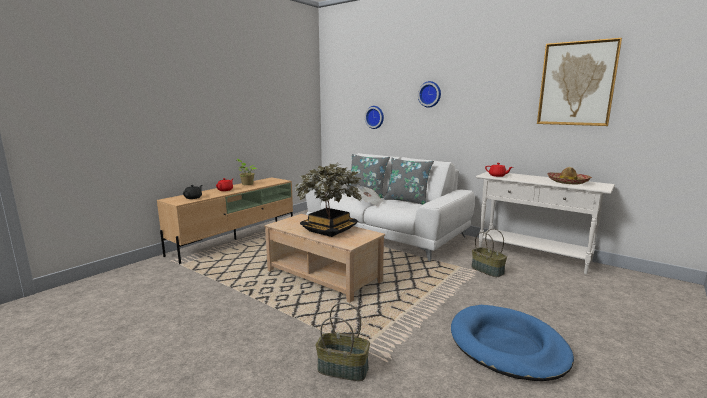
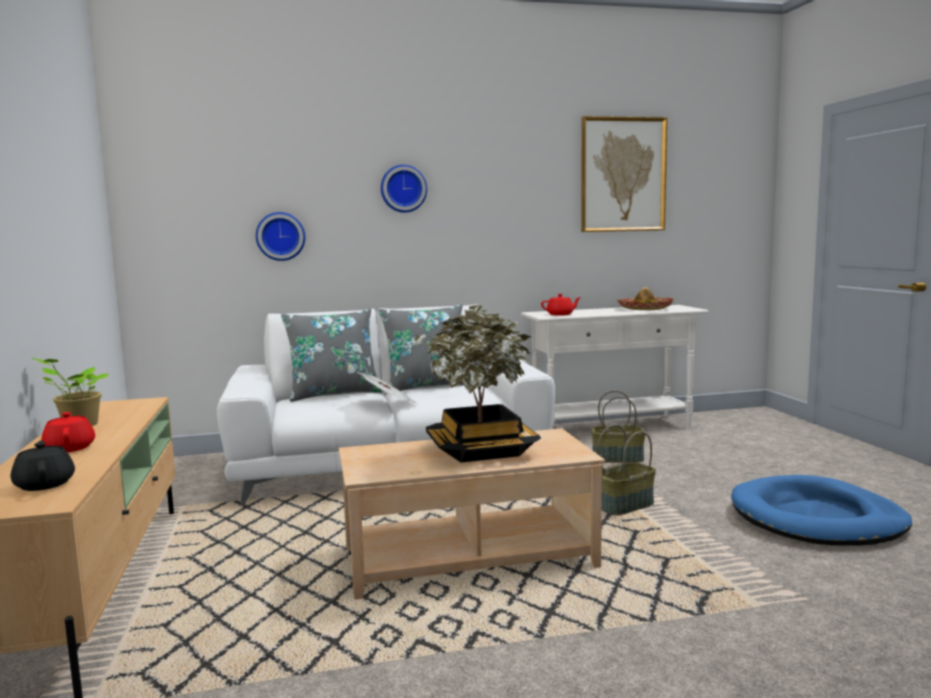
camera: 50 degrees left, 5 degrees down
basket [316,302,370,381] -> basket moved to [598,424,656,515]

